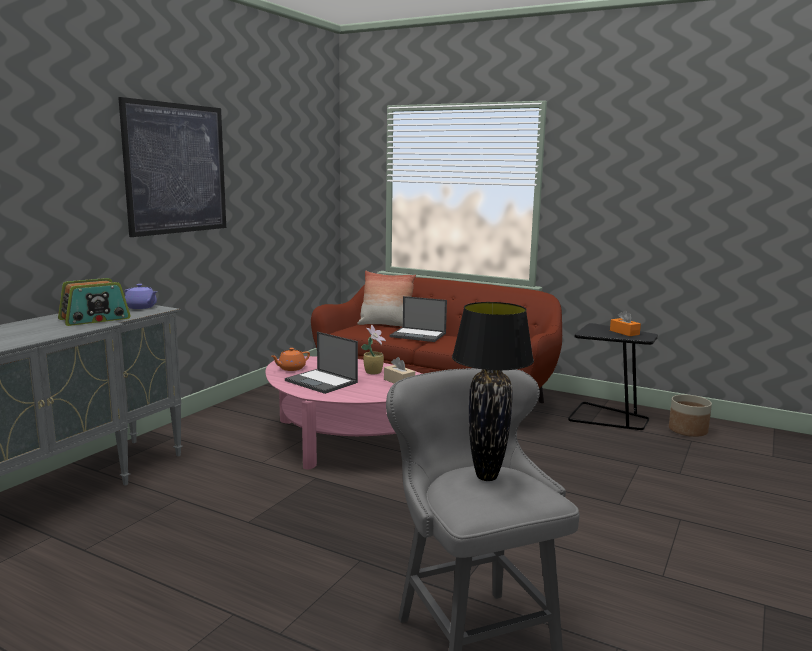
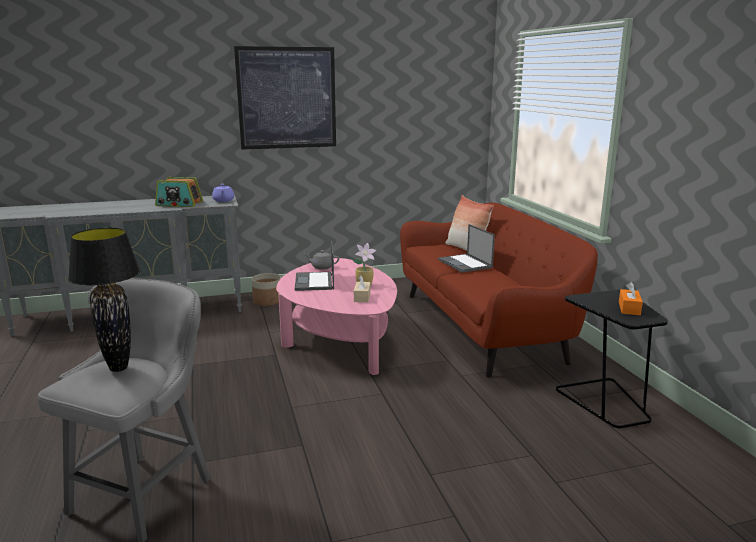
camera: 45 degrees right, 5 degrees up
orange teapot [271,348,310,371] -> grey teapot [304,250,339,270]
planter [669,395,712,437] -> planter moved to [252,273,281,306]

